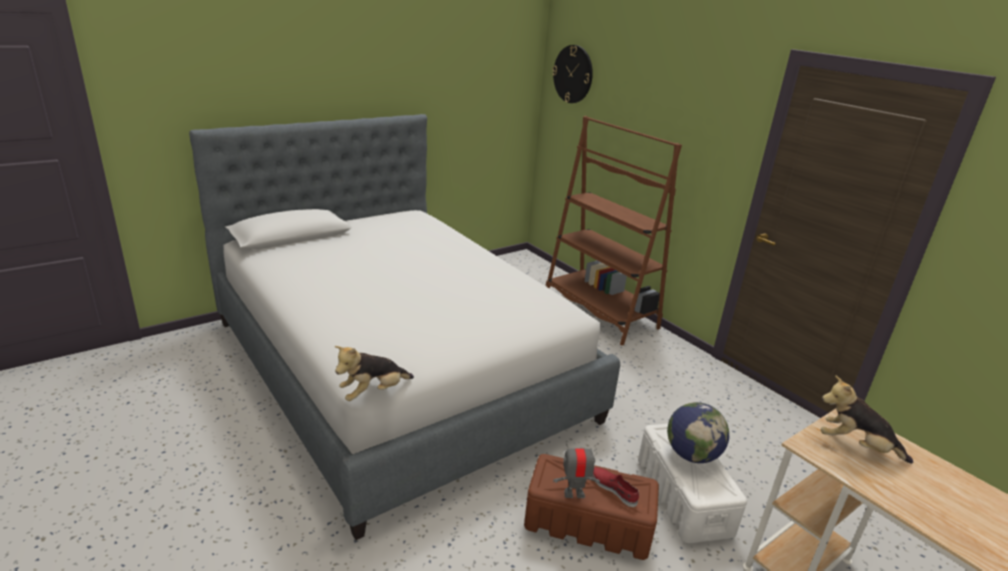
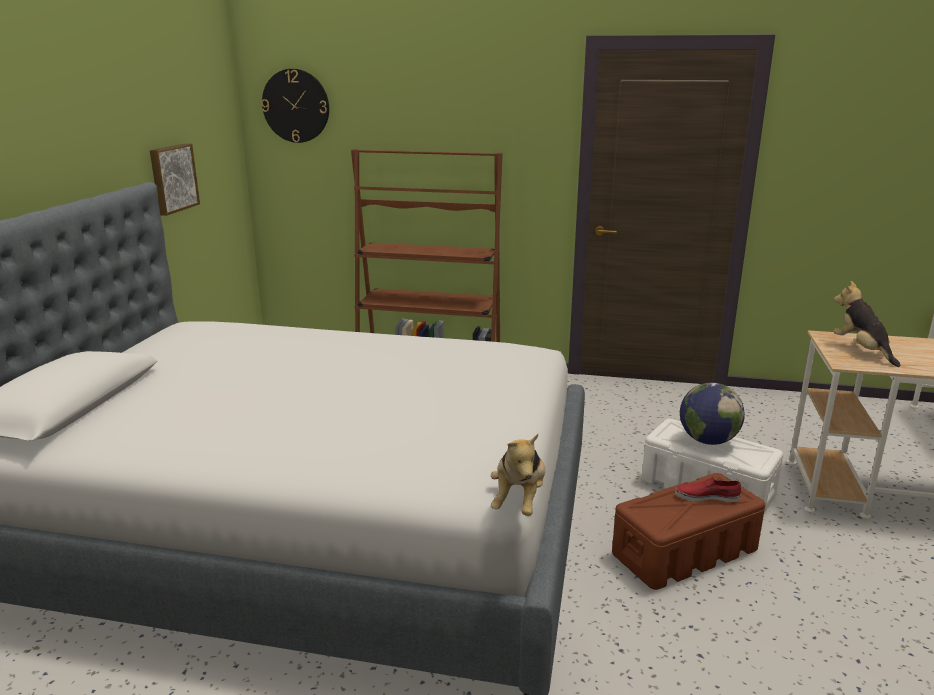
camera: 40 degrees left, 5 degrees down
toy robot [553,443,600,498] -> none
plush toy [820,375,913,464] -> plush toy turned 90 degrees clockwise [834,281,900,367]
none -> picture [150,143,200,216]

